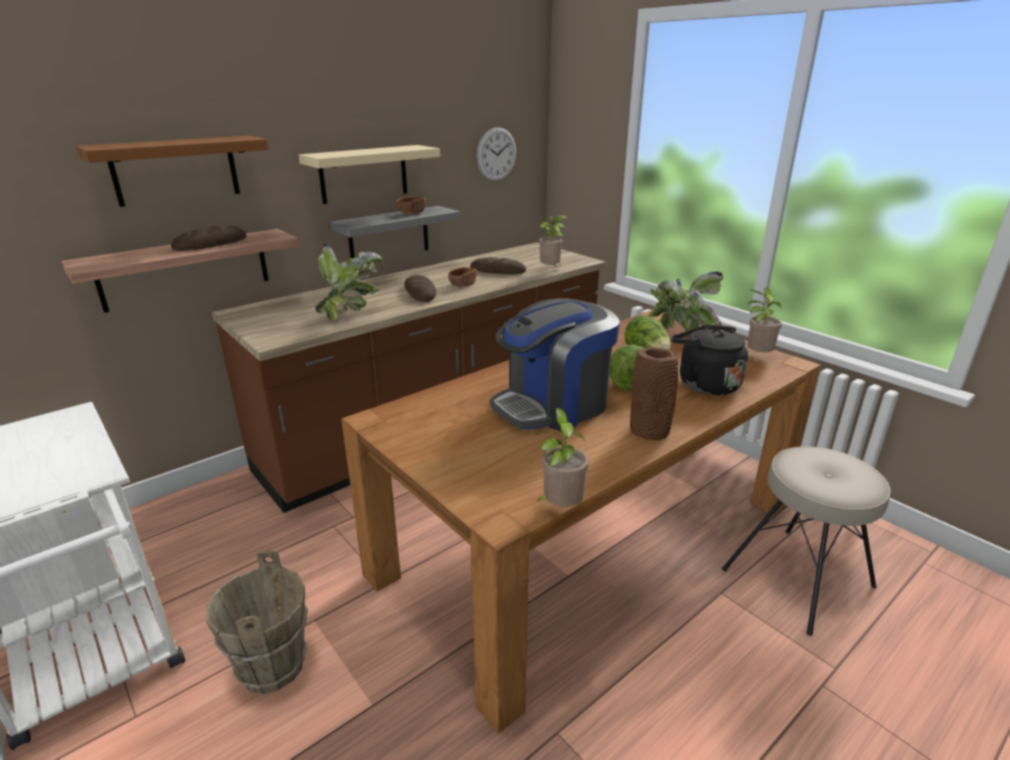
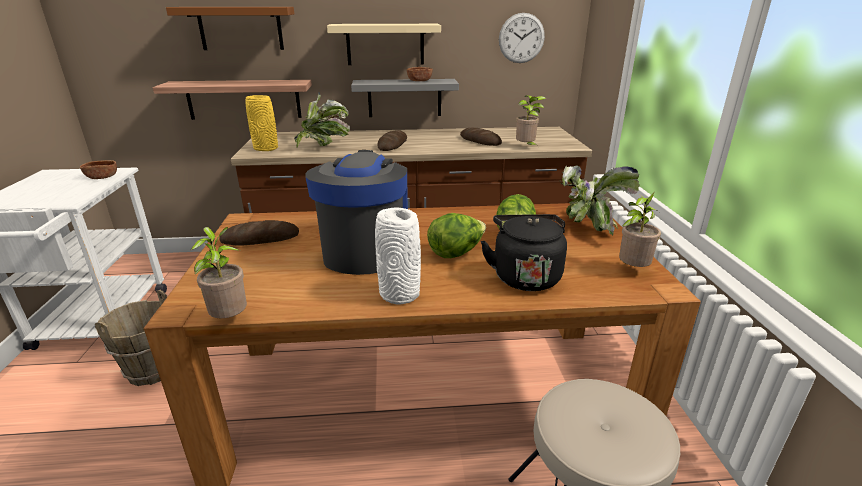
camera: 35 degrees right, 0 degrees up
bread [171,226,247,251] -> bread moved to [219,220,299,246]
brown bowl [448,267,477,287] -> brown bowl moved to [80,160,117,179]
coffee machine [490,298,620,431] -> coffee machine turned 90 degrees clockwise [305,150,408,275]
brown vase [630,347,679,440] -> white vase [375,207,421,305]
none -> yellow vase [246,95,278,151]

